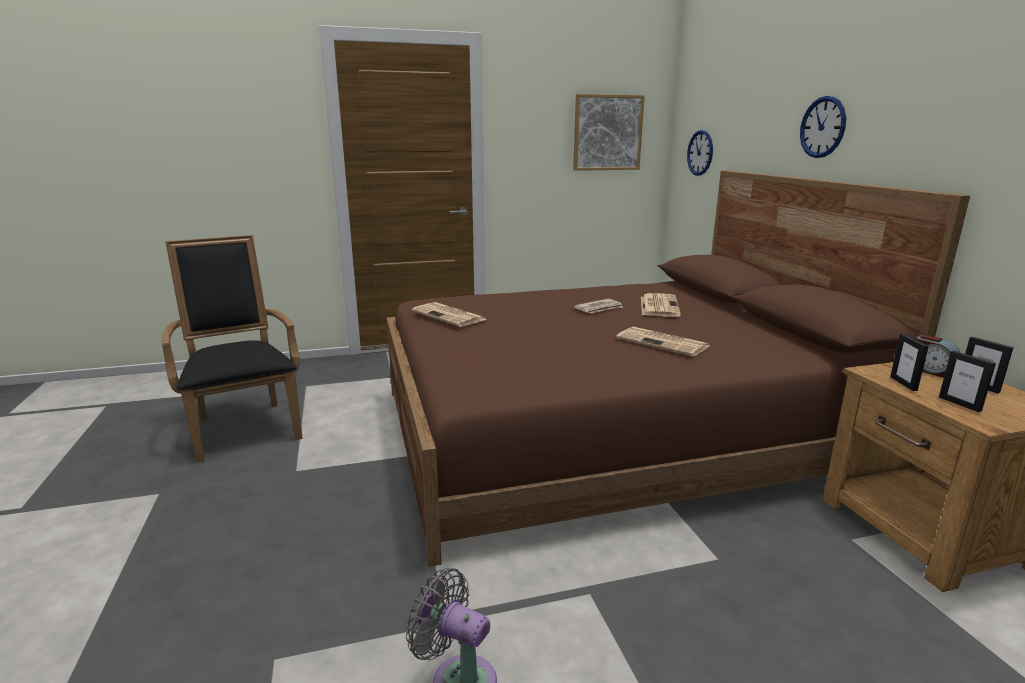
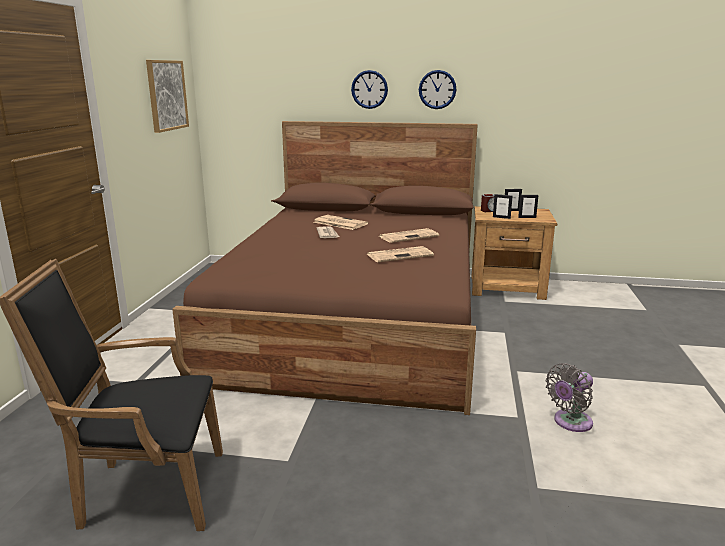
camera: 65 degrees left, 0 degrees up
newspaper [412,302,487,327] -> newspaper moved to [367,246,434,262]
wall clock [687,130,713,176] -> wall clock moved to [419,70,456,109]

